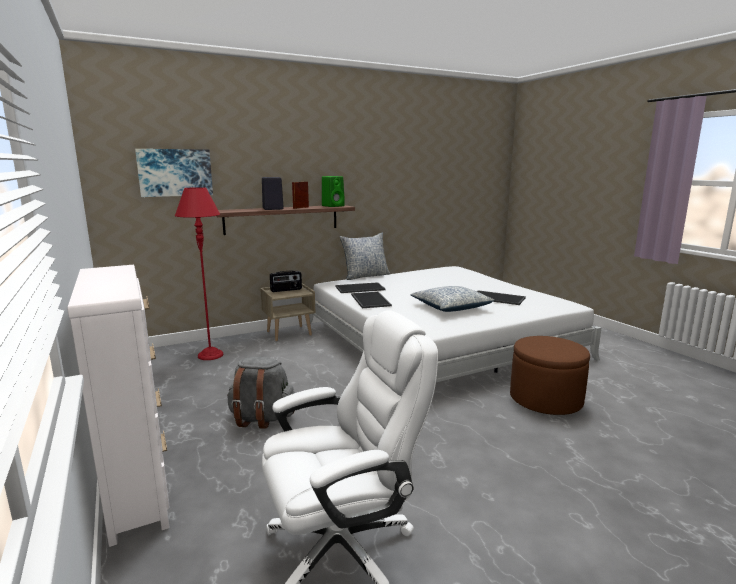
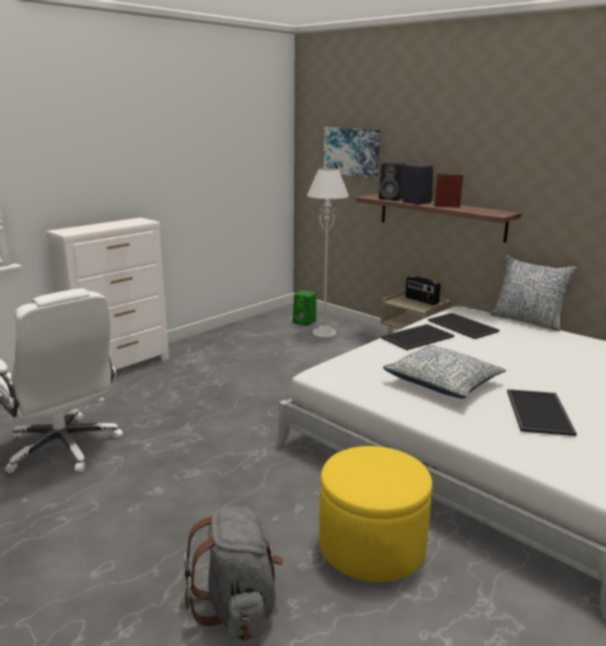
camera: 70 degrees right, 5 degrees up
red floor lamp [175,187,223,360] -> grey floor lamp [307,168,349,338]
grey backpack [228,357,295,429] -> grey backpack moved to [184,506,284,641]
green speaker [322,176,345,207] -> green speaker moved to [293,290,316,326]
brown ottoman [510,336,590,415] -> yellow ottoman [319,446,433,582]
none -> black speaker [379,161,405,201]

